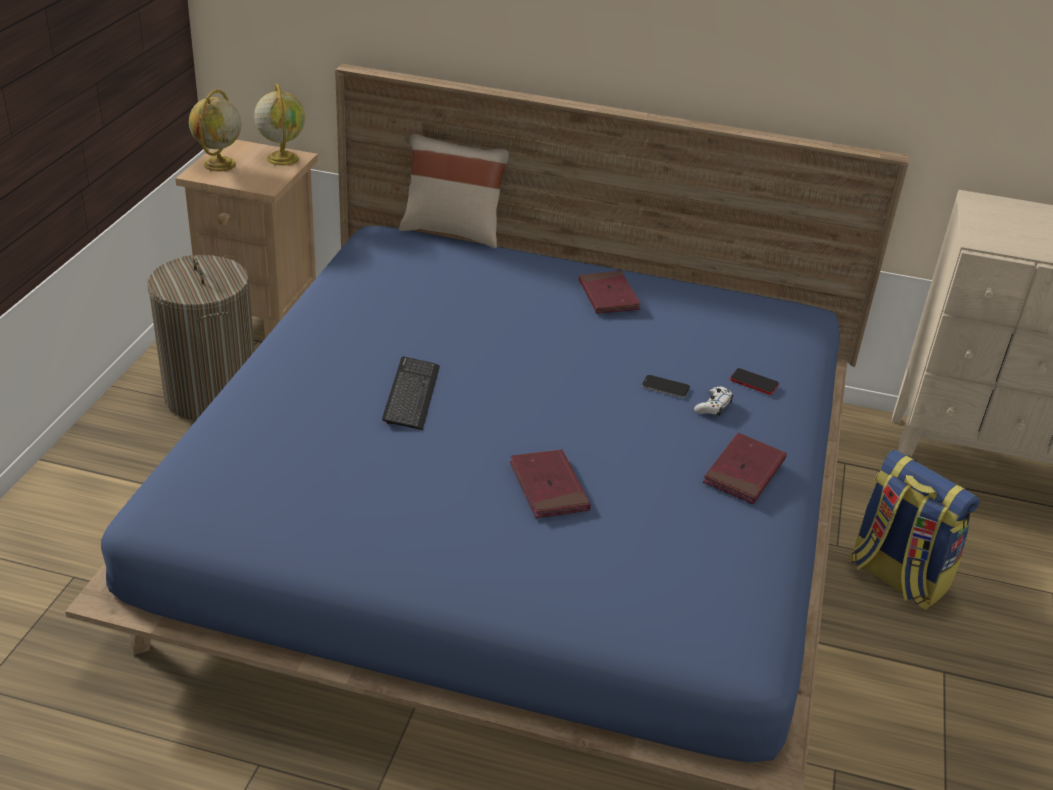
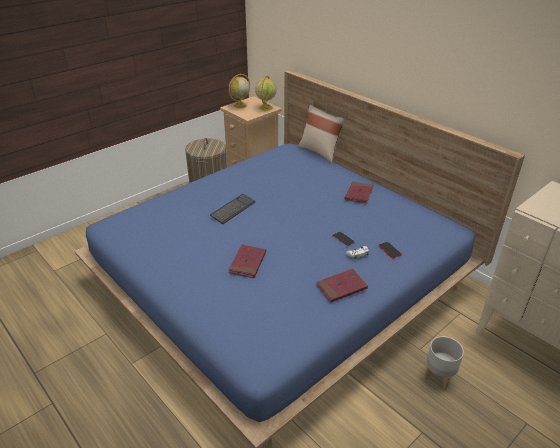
camera: 35 degrees right, 0 degrees up
backpack [849,450,980,610] -> grey planter [424,336,464,390]

